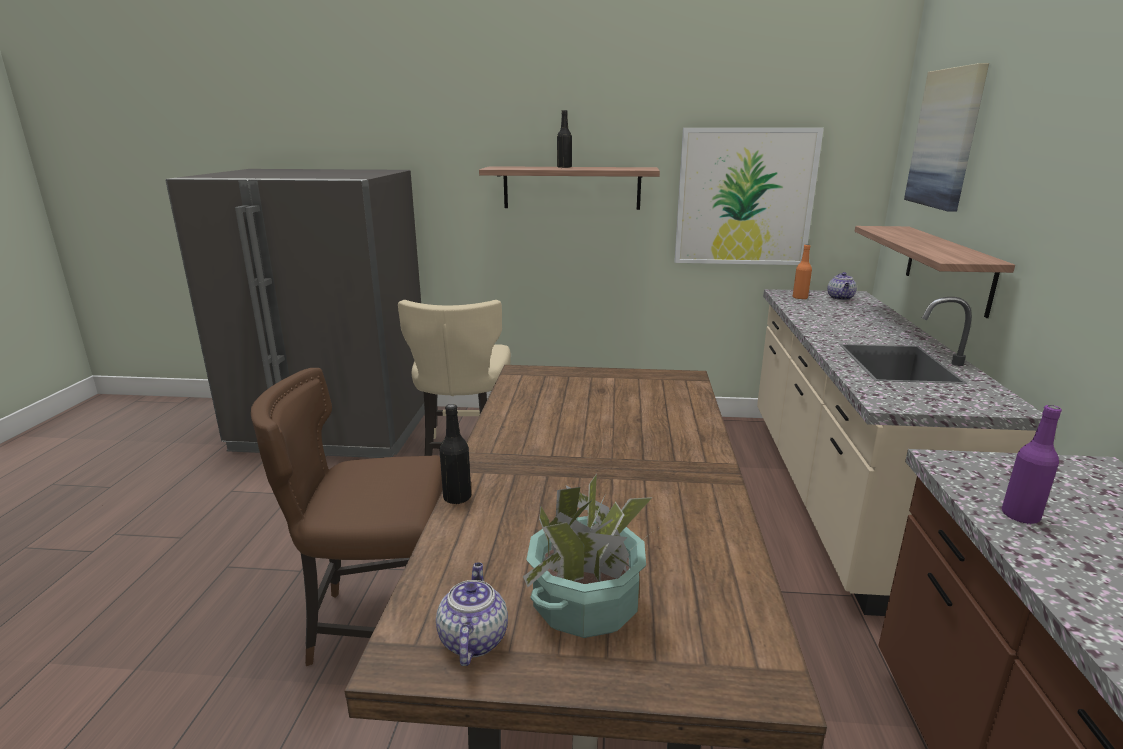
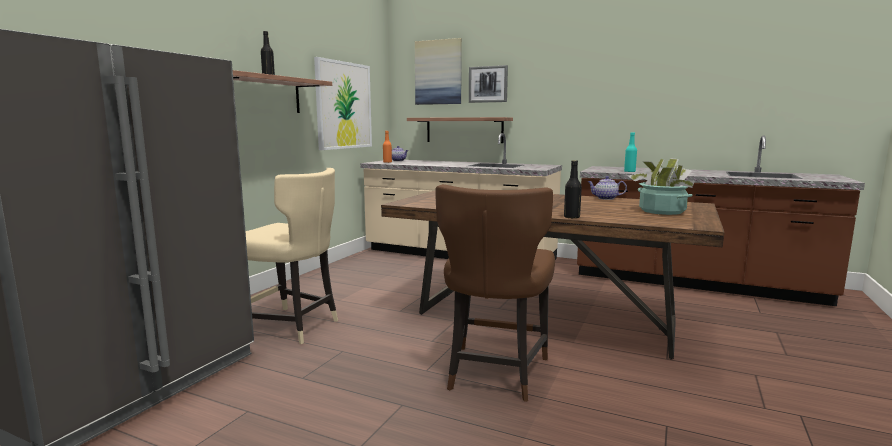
camera: 70 degrees left, 10 degrees down
teapot [436,563,508,666] -> teapot moved to [588,176,627,200]
purple bottle [1002,405,1062,524] -> turquoise bottle [624,132,637,172]
none -> picture [469,65,508,103]

